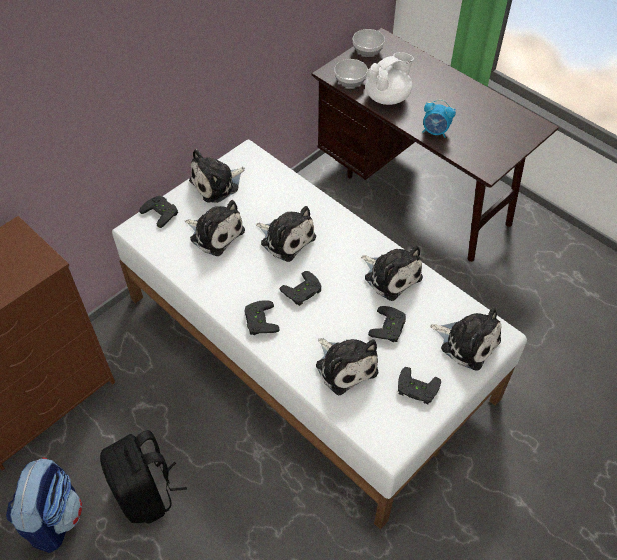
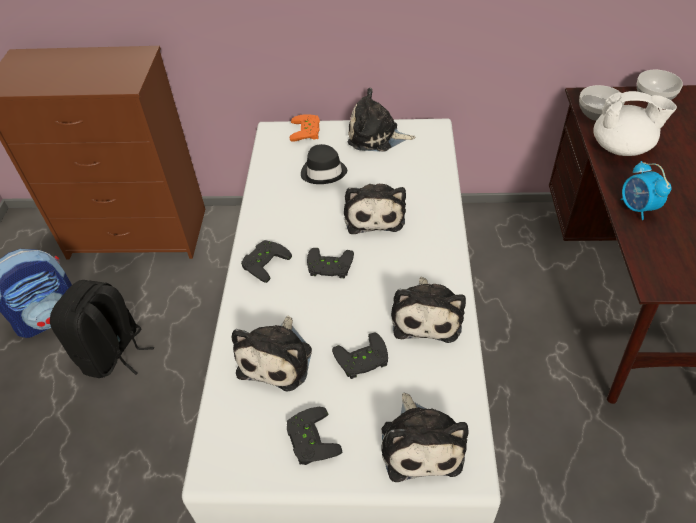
camera: 50 degrees right, 5 degrees down
black game controller [139,196,178,228] -> orange game controller [290,114,320,142]
plush toy [185,200,245,256] -> black hat [301,144,347,184]

